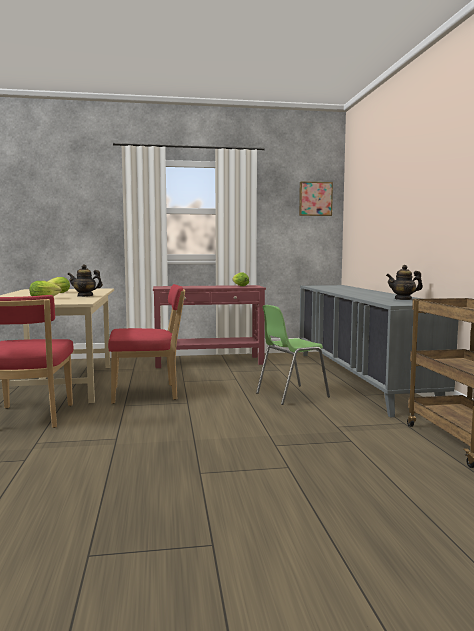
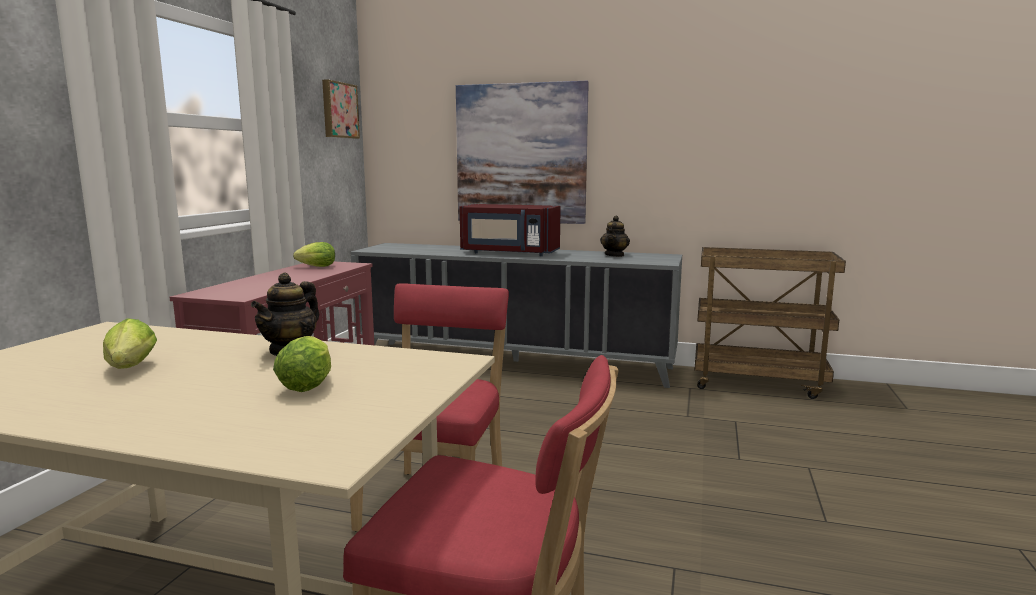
camera: 65 degrees left, 5 degrees up
green chair [256,305,330,405] -> none
none -> picture [456,81,589,224]
none -> red microwave [460,204,561,256]

